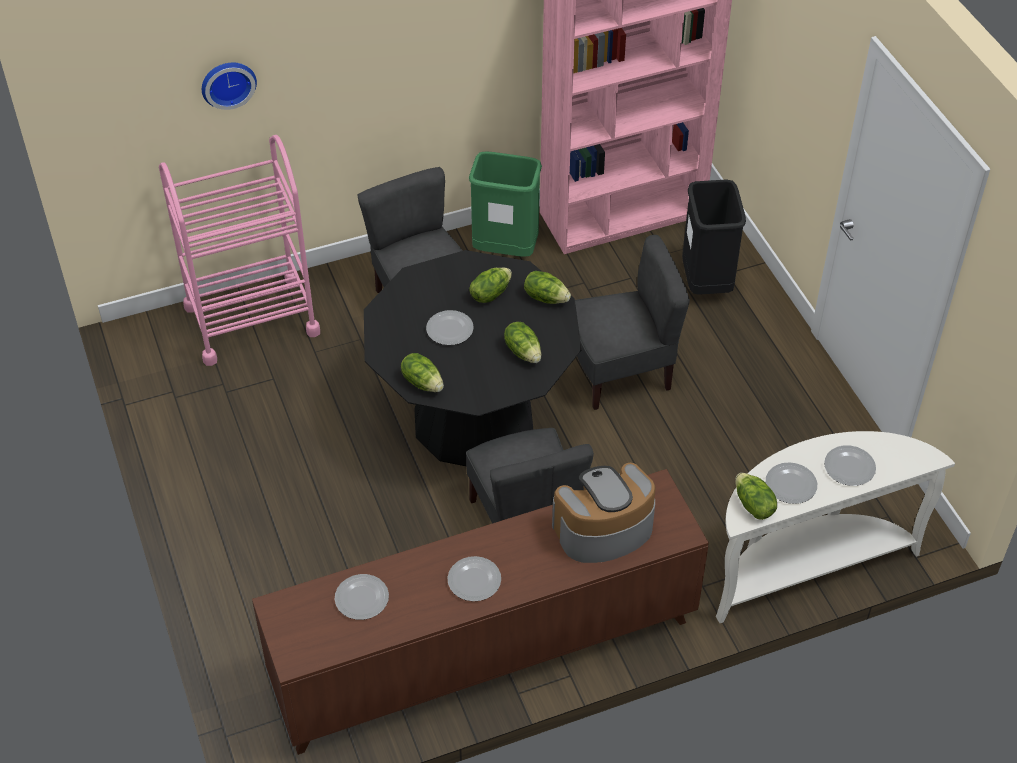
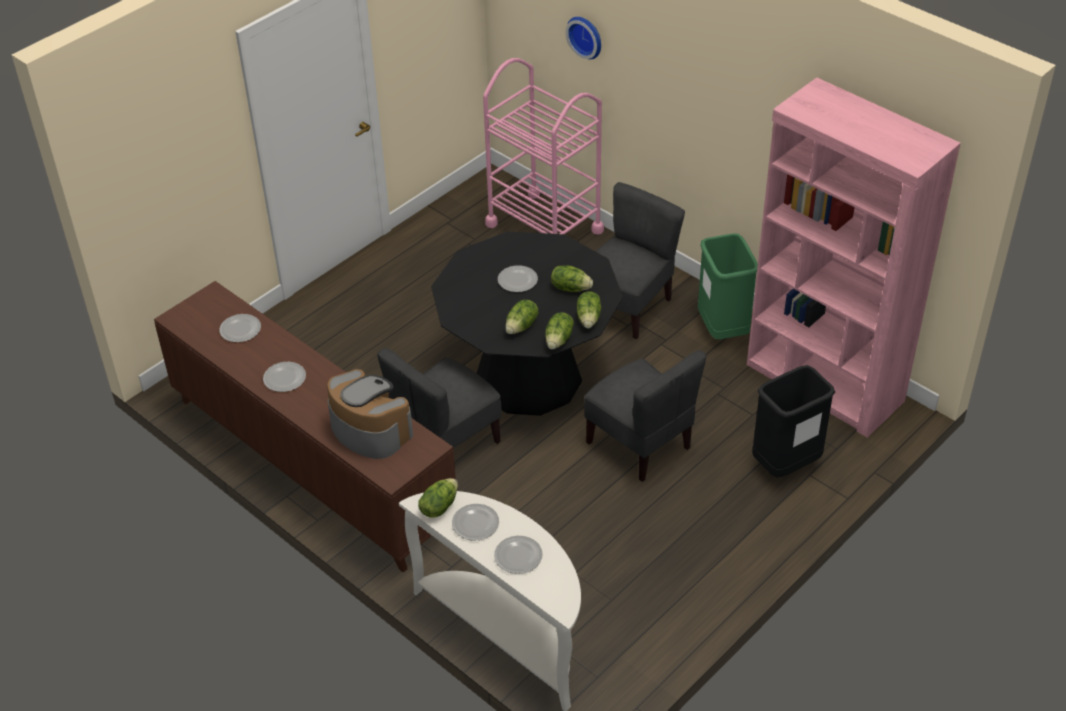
camera: 65 degrees right, 5 degrees down
lettuce [401,353,444,392] -> lettuce moved to [545,312,574,349]

